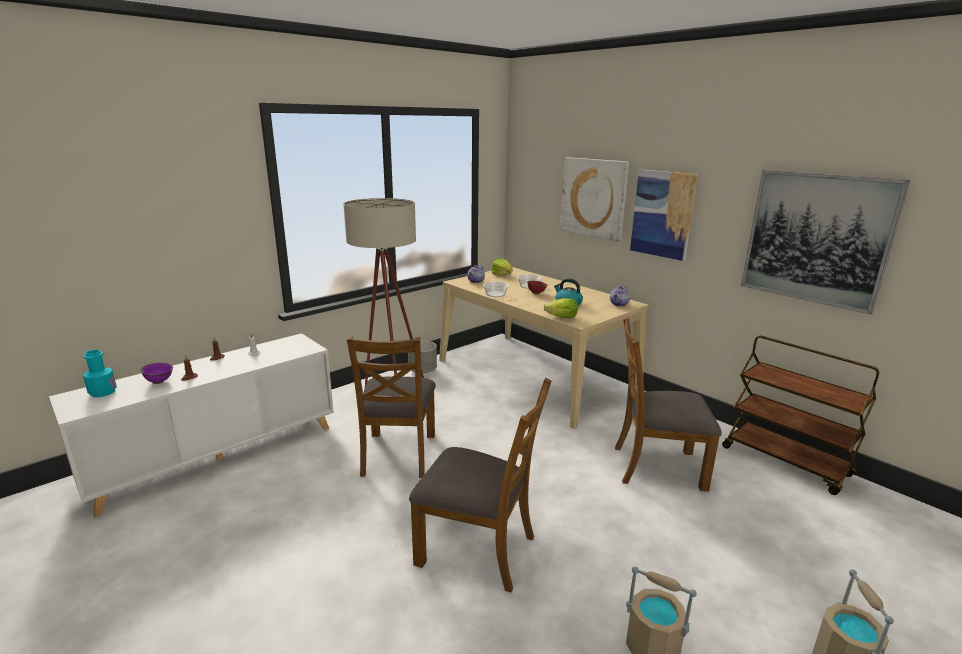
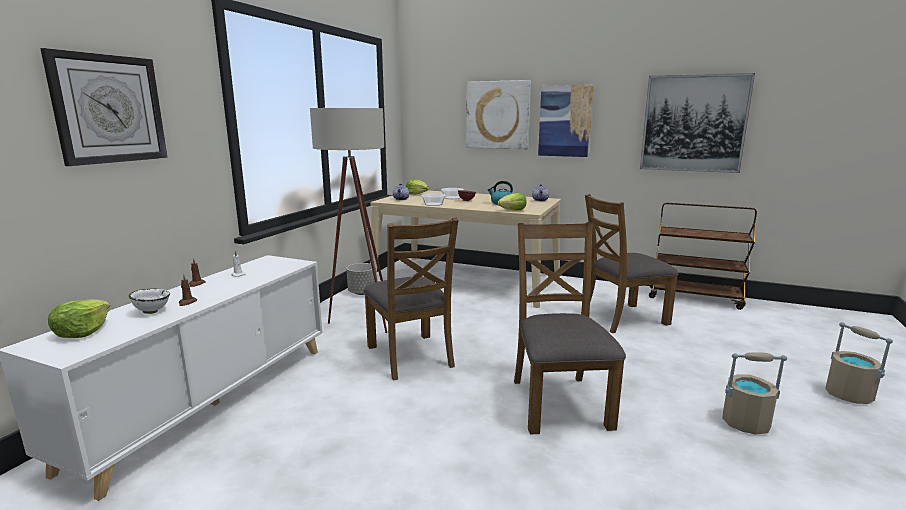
camera: 25 degrees left, 5 degrees down
turquoise bottle [83,350,117,397] -> lettuce [48,299,110,338]
purple bowl [140,363,173,384] -> white bowl [129,289,170,314]
brown chair [409,378,551,592] -> brown chair turned 90 degrees counterclockwise [514,222,626,434]
none -> wall clock [40,48,168,166]

